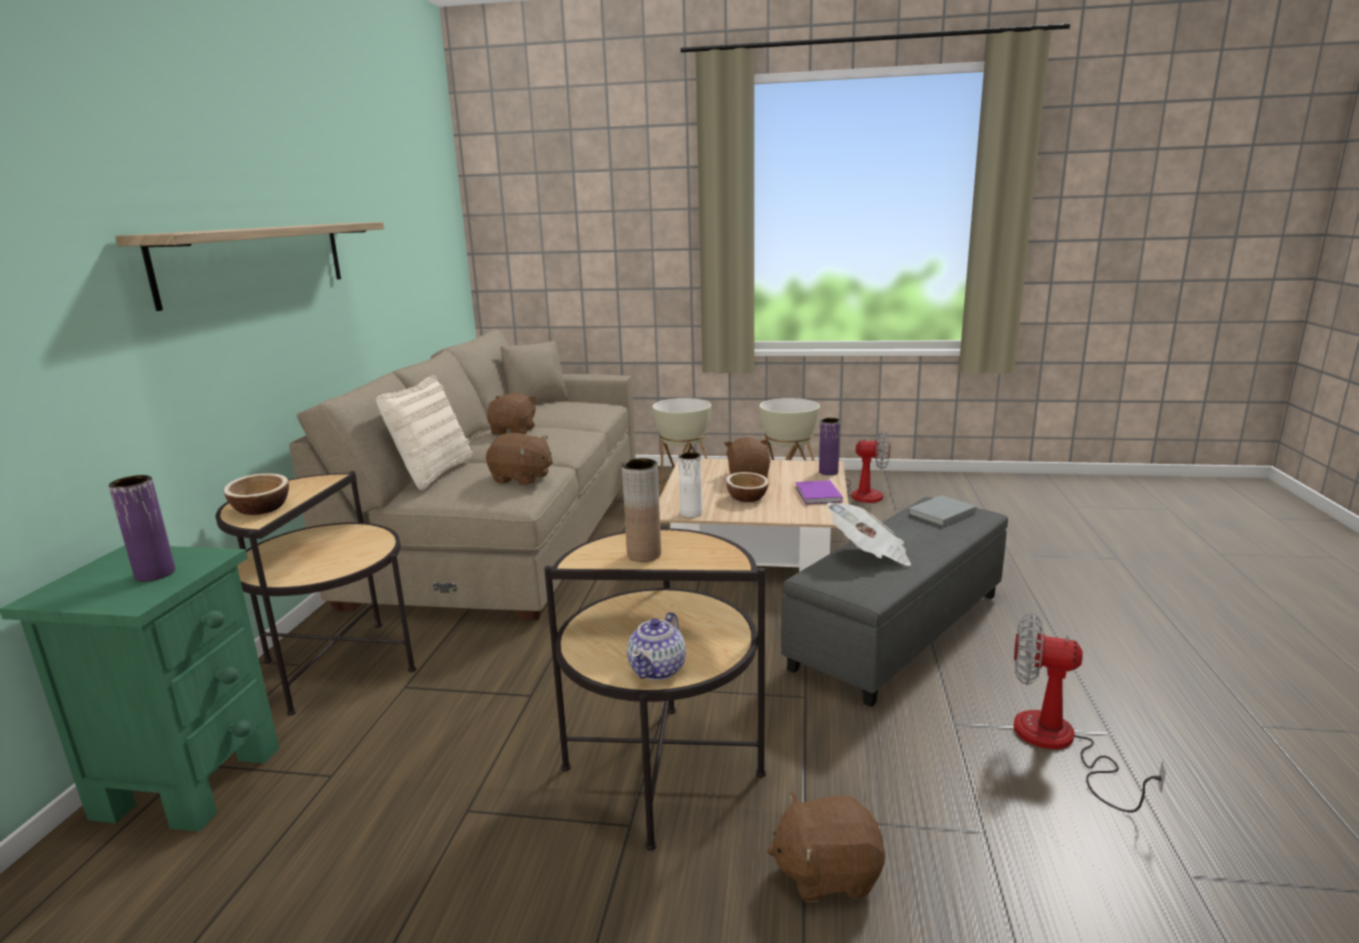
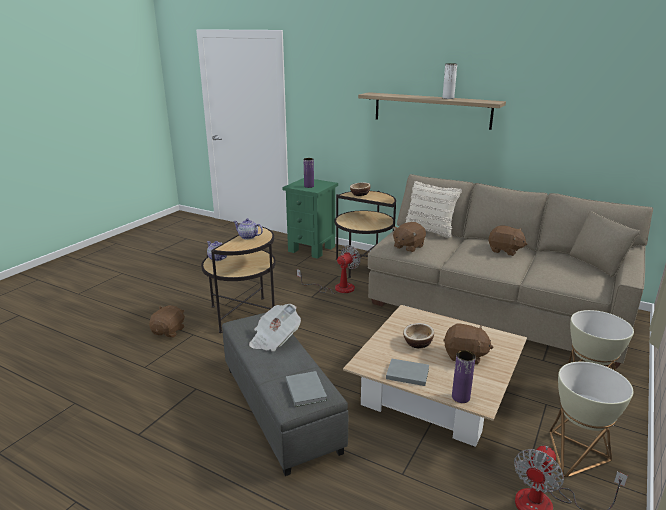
camera: 110 degrees right, 5 degrees up
brown vase [622,458,661,562] -> teapot [233,218,263,239]
white vase [679,452,702,518] -> white vase moved to [443,63,457,99]
purple book [795,480,843,504] -> grey book [386,359,429,386]
fan [1014,614,1166,813] -> fan moved to [297,245,361,294]

